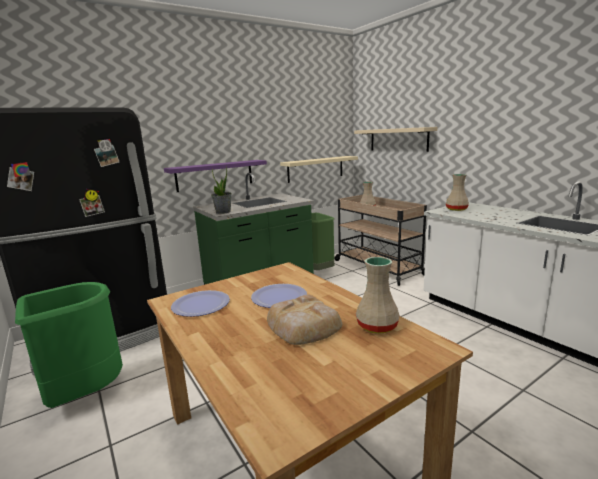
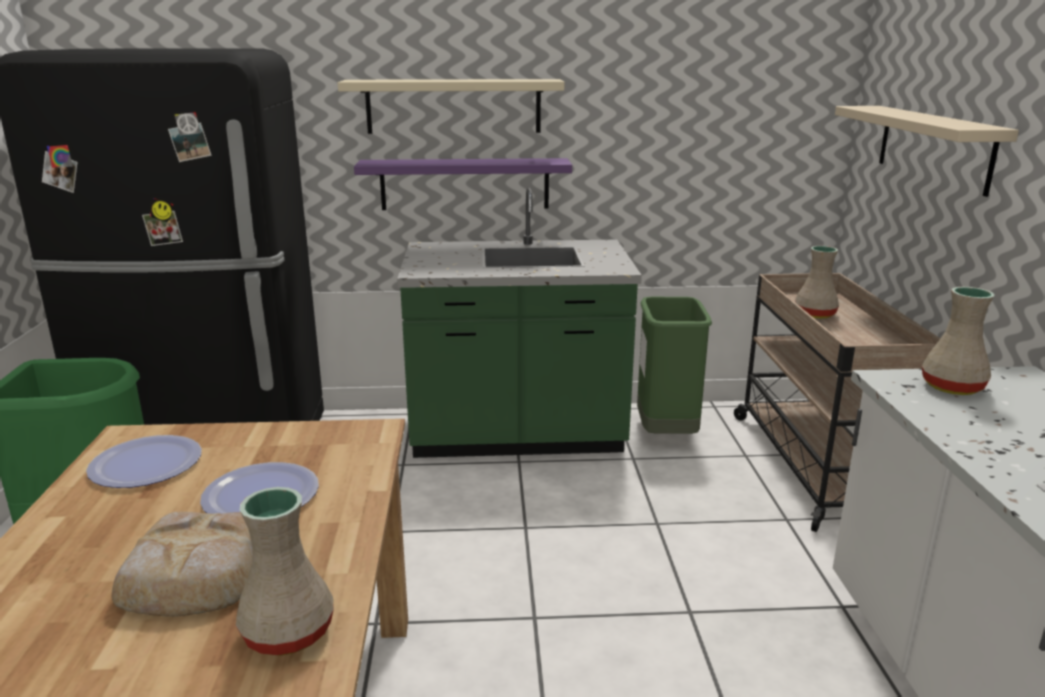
camera: 30 degrees right, 5 degrees up
potted plant [211,166,232,214] -> none
beige shelf [280,156,358,183] -> beige shelf moved to [338,79,564,134]

